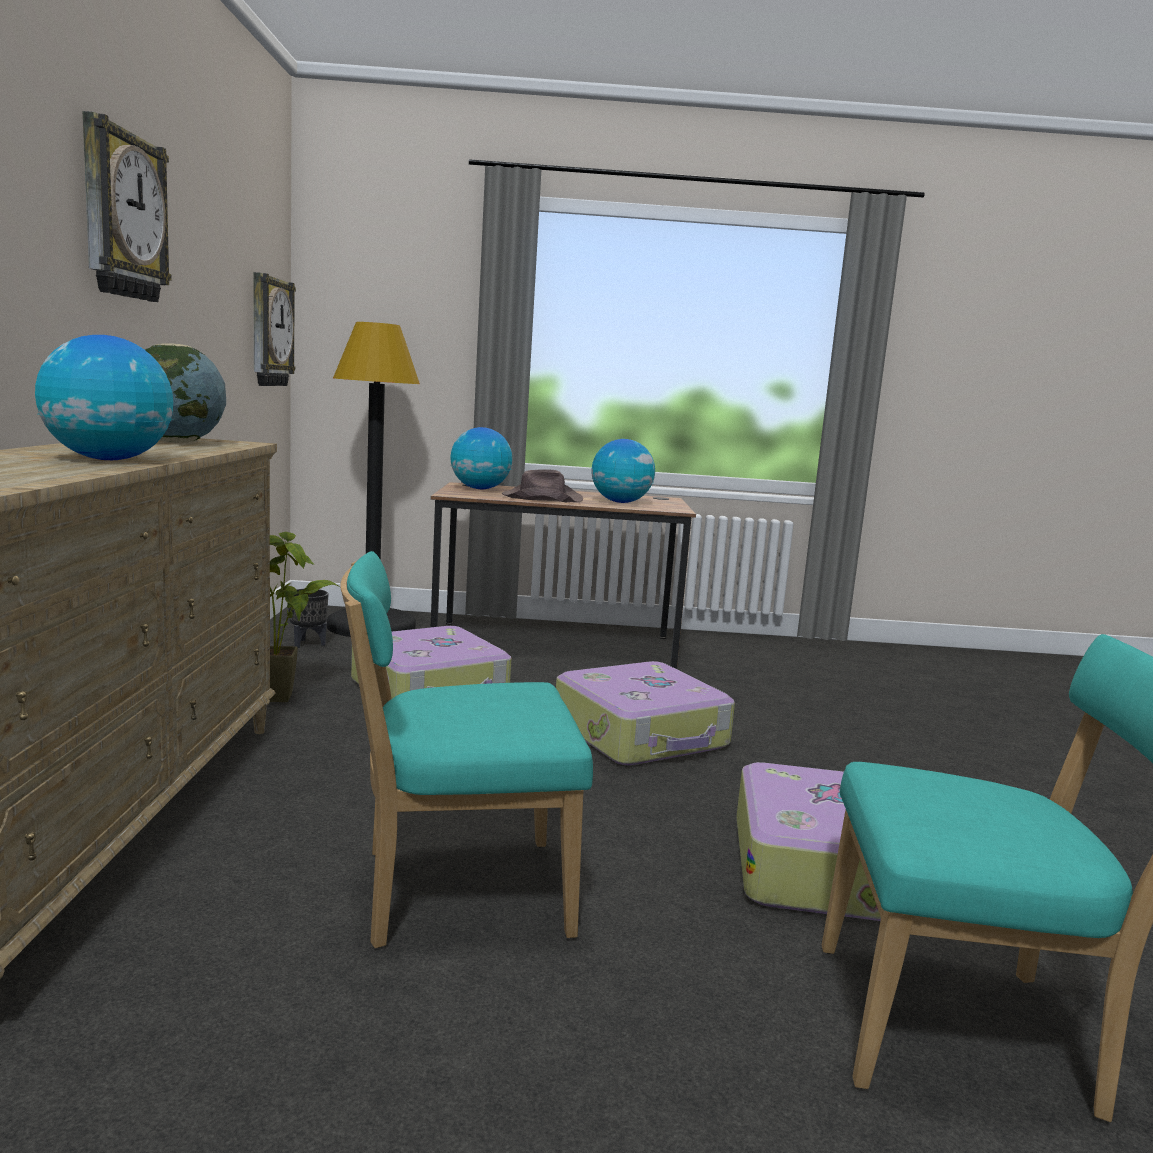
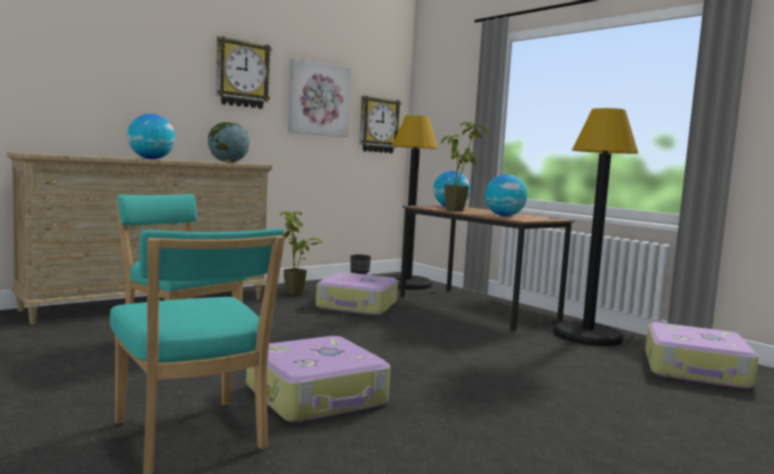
camera: 50 degrees right, 5 degrees down
brown hat [502,469,583,502] -> potted plant [441,122,489,212]
suitcase [556,661,735,766] -> suitcase moved to [645,322,759,389]
none -> picture [288,58,352,137]
none -> black floor lamp [553,108,638,346]

